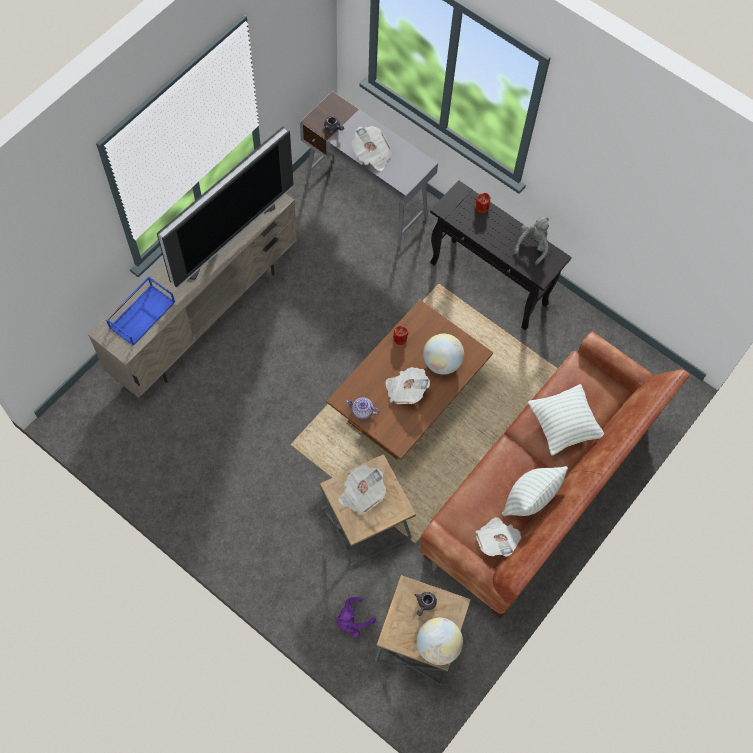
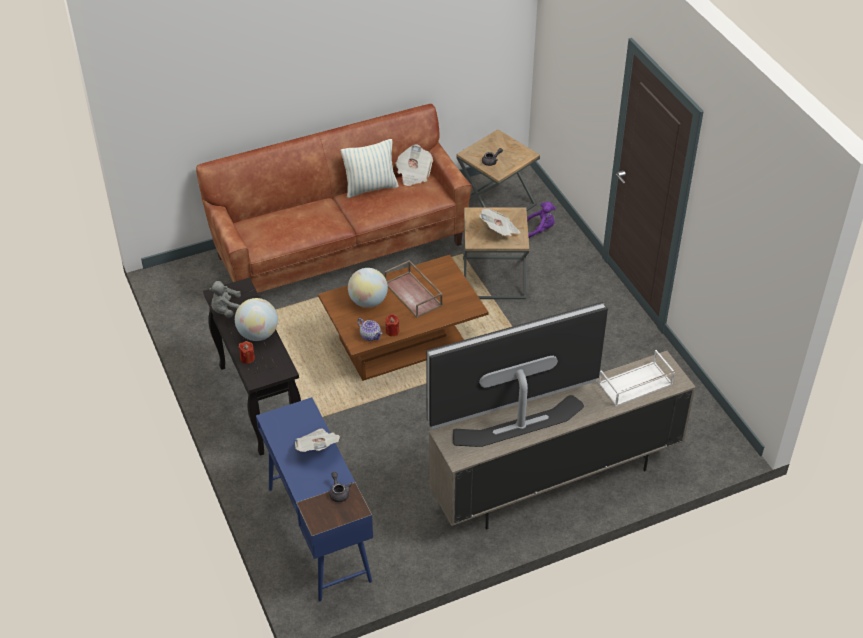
camera: 150 degrees left, 20 degrees down
blue tray [106,277,175,346] -> white tray [598,350,675,406]
grey desk [300,91,438,245] -> blue desk [256,397,373,601]
teapot [346,397,380,419] -> teapot moved to [357,318,383,341]
newspaper [385,367,430,404] -> brown tray [384,260,442,318]
globe [416,618,463,665] -> globe moved to [235,298,278,341]
pillow [528,384,604,455] -> none

